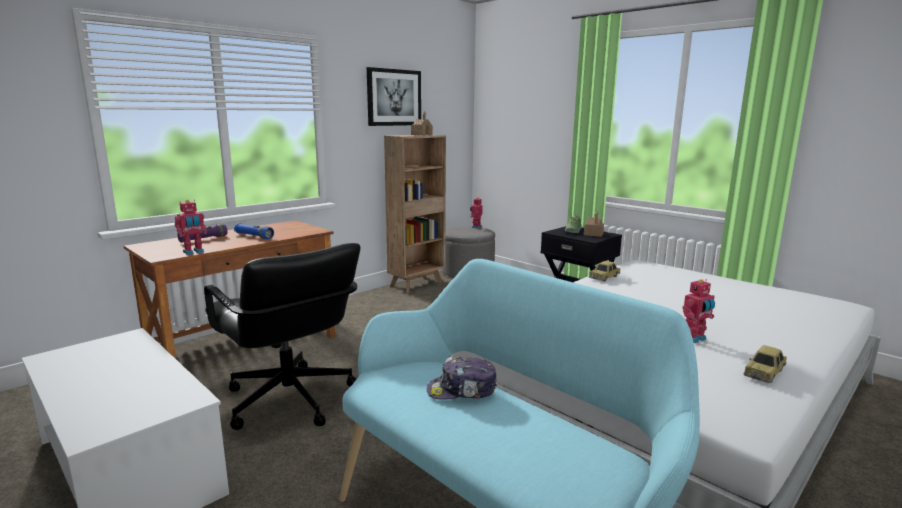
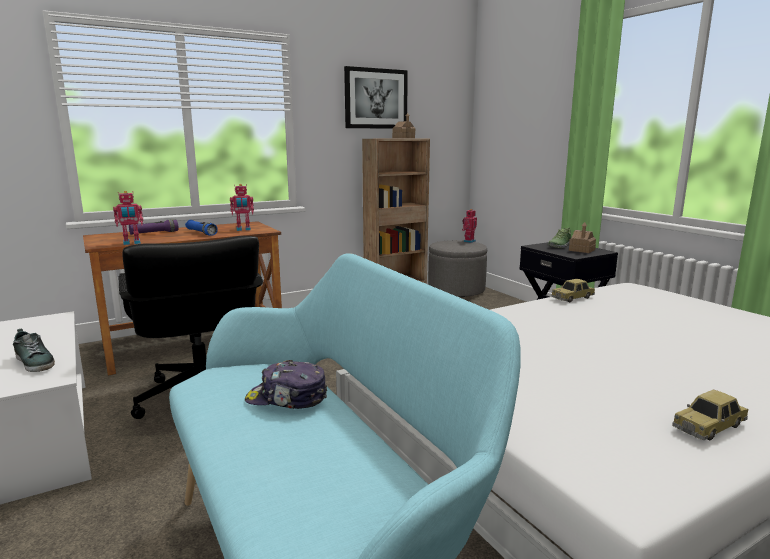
camera: 15 degrees right, 0 degrees up
toy robot [683,279,715,343] -> toy robot moved to [230,184,254,231]
none -> shoe [13,329,55,372]

